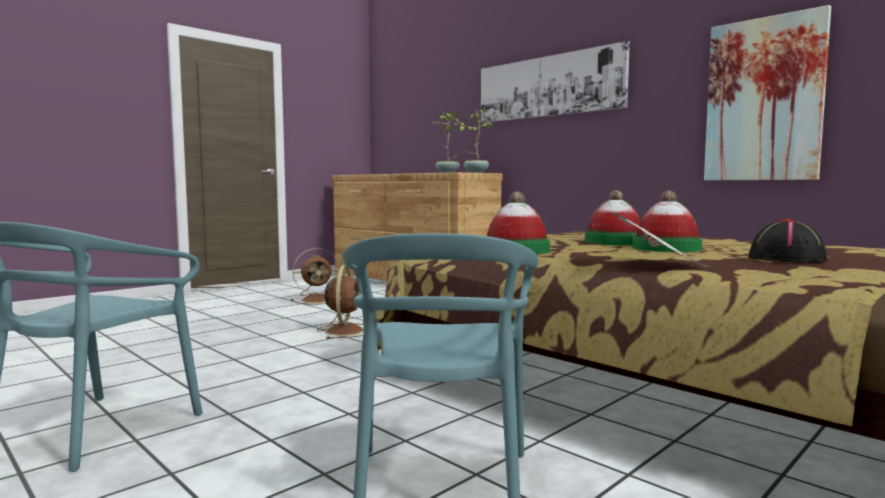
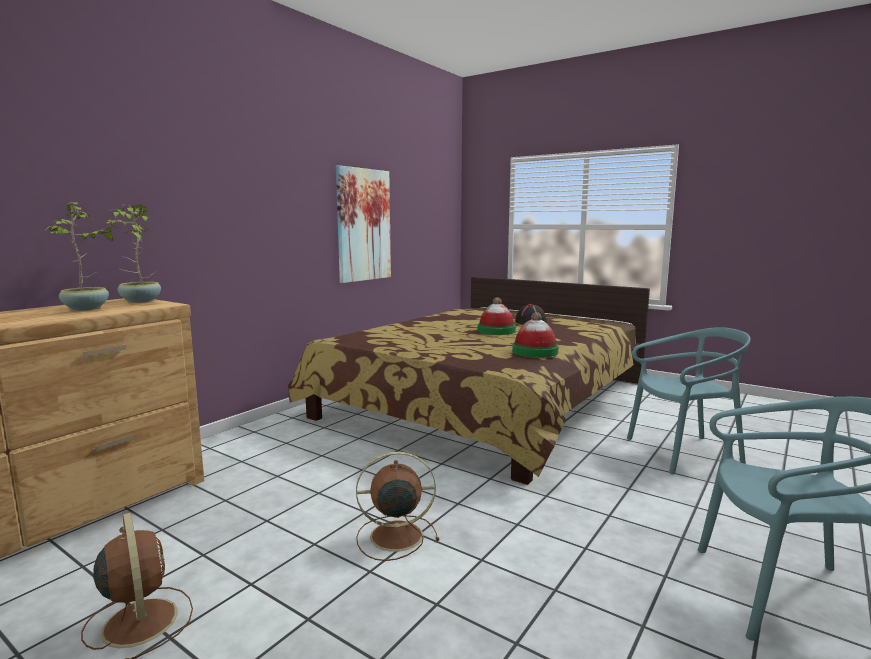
camera: 100 degrees left, 5 degrees up
picture [481,41,630,123] -> none
hat [585,190,640,245] -> none
newspaper [610,212,710,267] -> none

